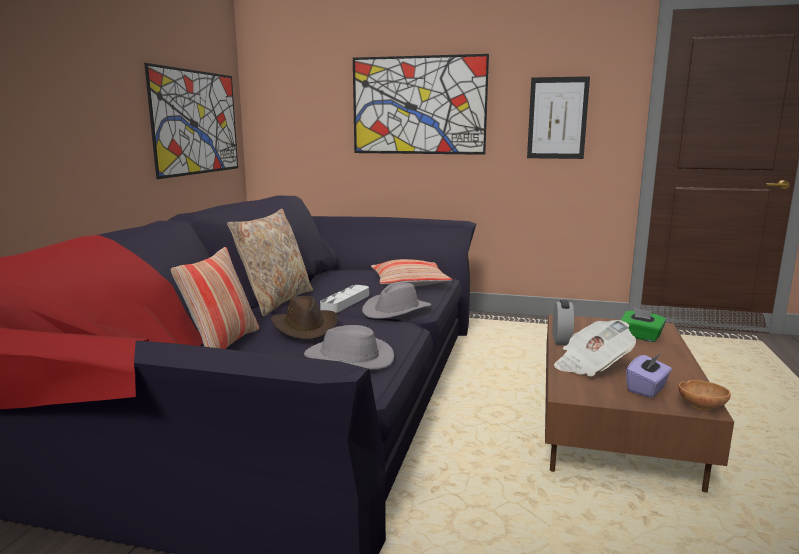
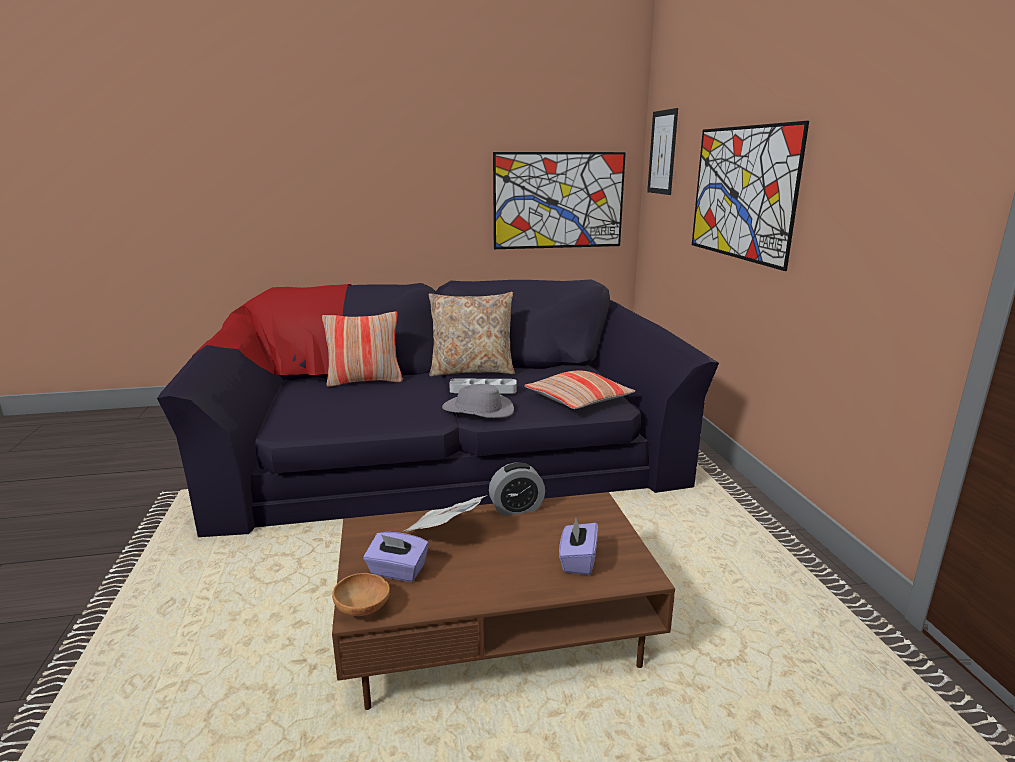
camera: 65 degrees right, 5 degrees up
brown hat [271,296,338,340] -> none
grey hat [304,325,394,370] -> none
picture [527,76,590,159] -> picture moved to [647,108,678,195]
green tissue box [621,308,666,342] -> purple tissue box [559,518,598,575]

